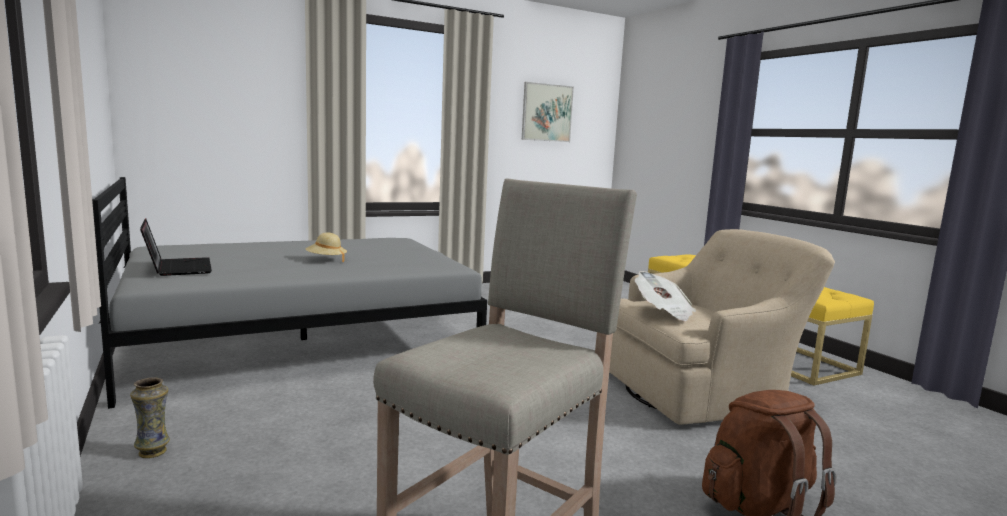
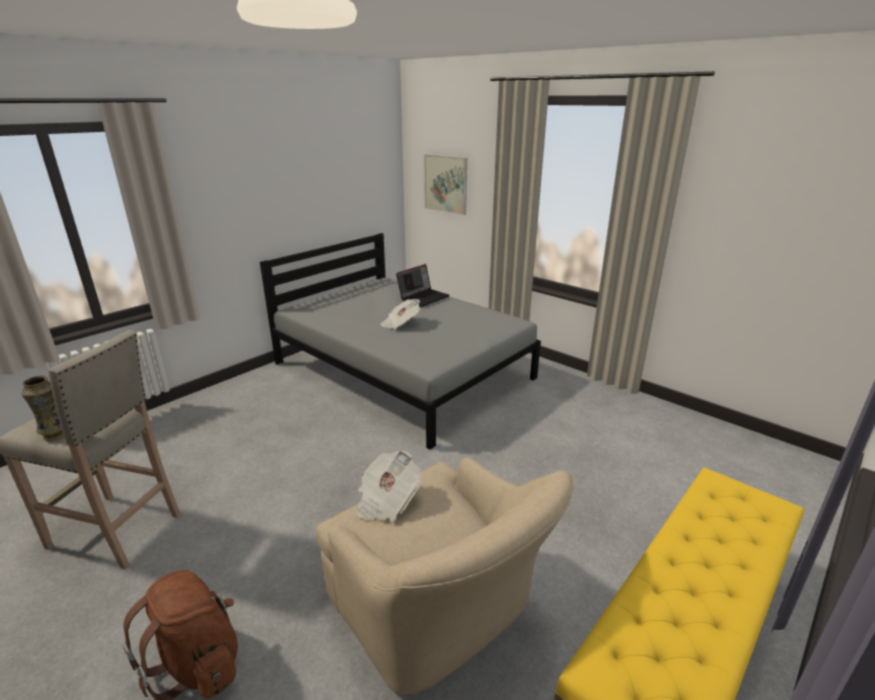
camera: 70 degrees right, 15 degrees up
vase [130,377,170,458] -> vase moved to [21,375,64,441]
laptop [140,218,212,276] -> laptop moved to [396,264,450,307]
beige hat [306,233,347,262] -> newspaper [381,299,420,329]
picture [522,82,574,142] -> picture moved to [424,154,467,215]

